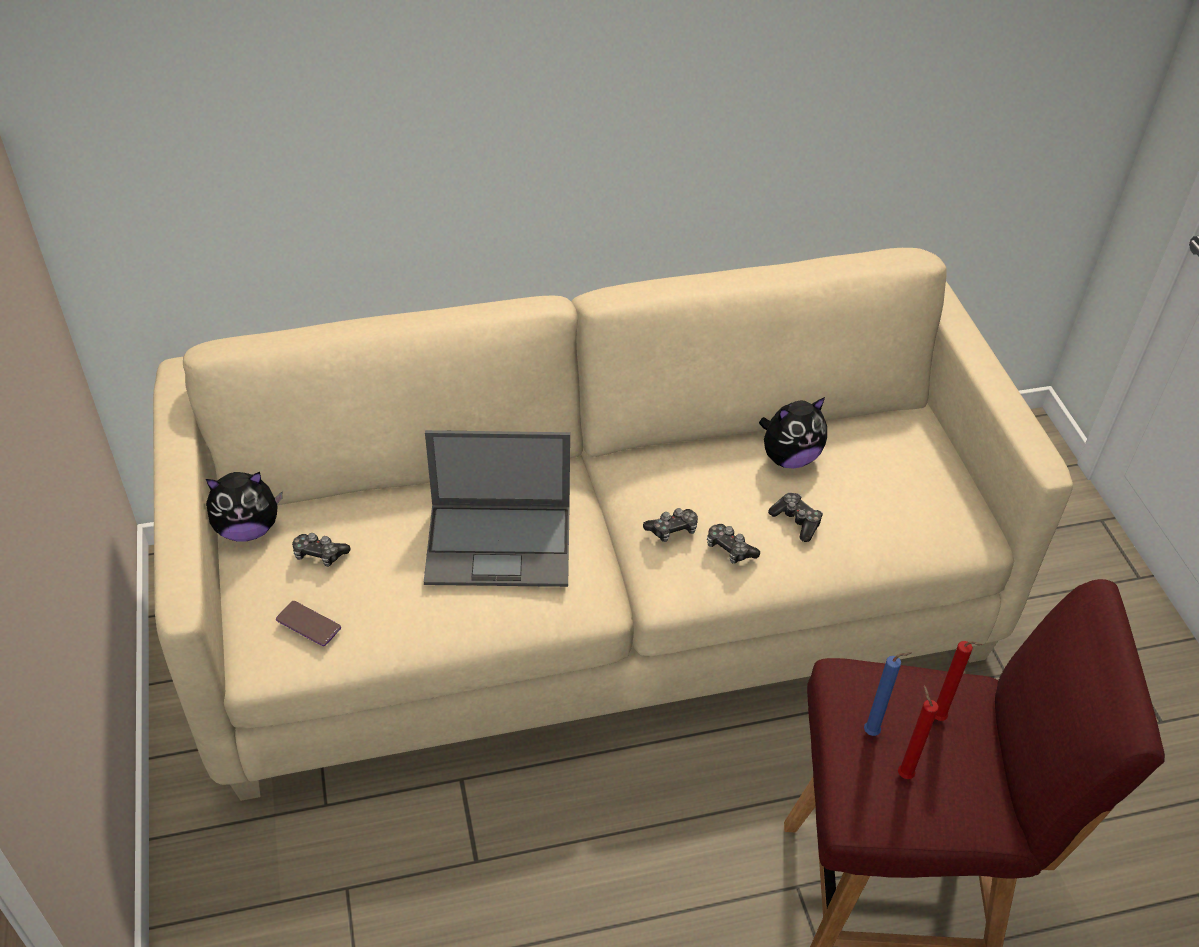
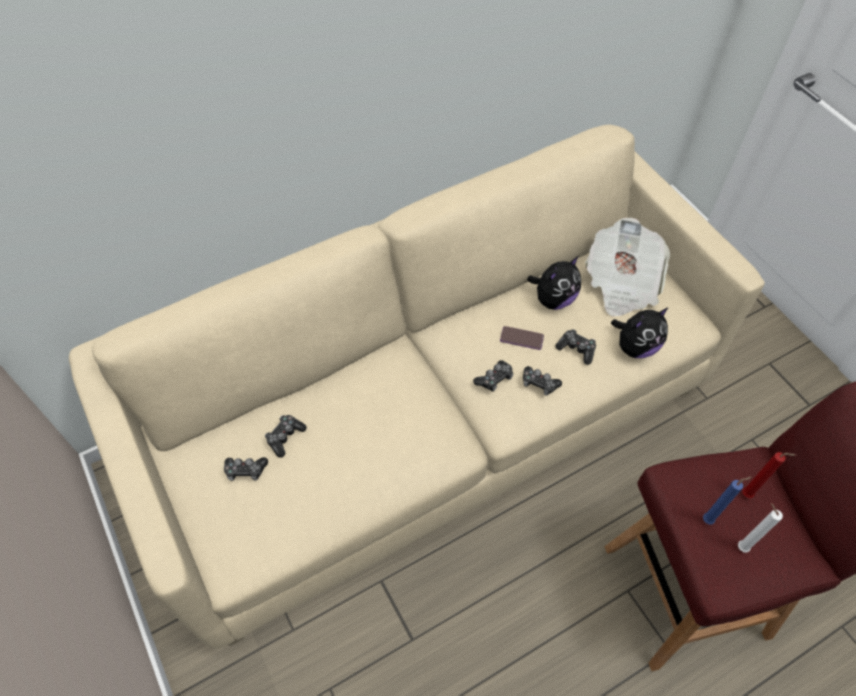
camera: 15 degrees left, 10 degrees up
plush toy [206,472,283,542] -> plush toy moved to [611,307,669,358]
phone [276,601,341,646] -> phone moved to [500,326,544,350]
laptop [424,430,570,587] -> none
red candle [898,686,939,779] -> white candle [738,503,783,553]
none -> game controller [265,415,307,458]
none -> newspaper [585,218,670,317]

